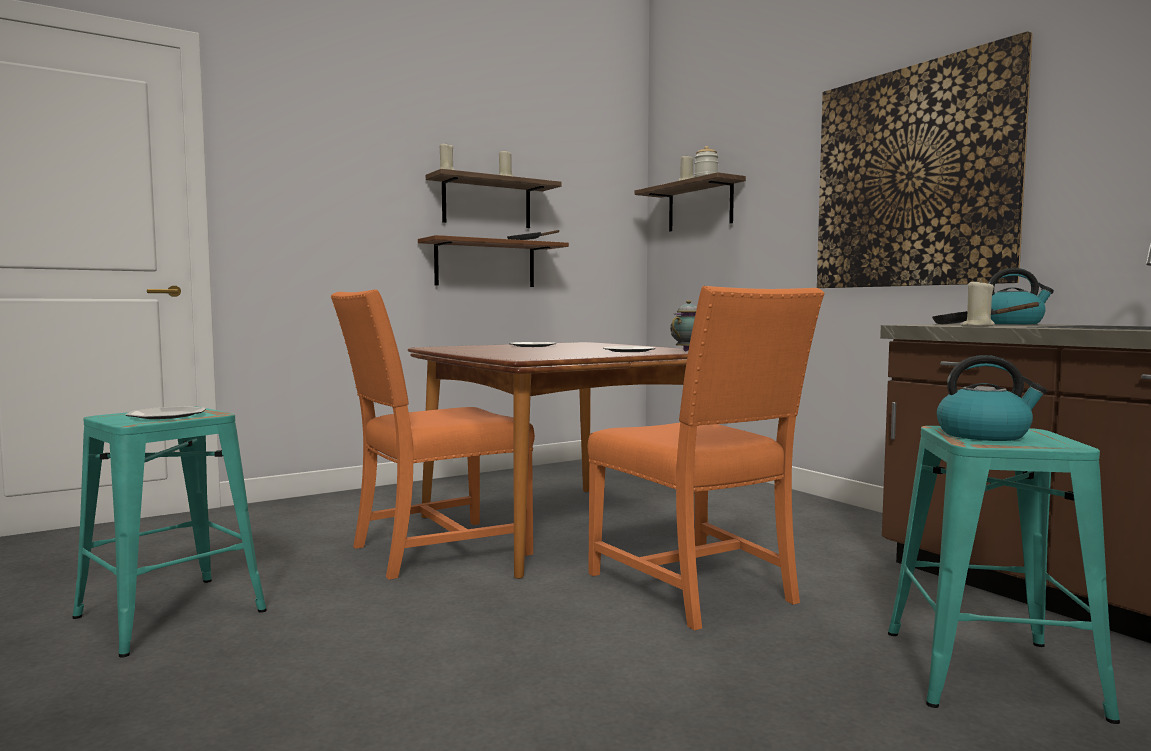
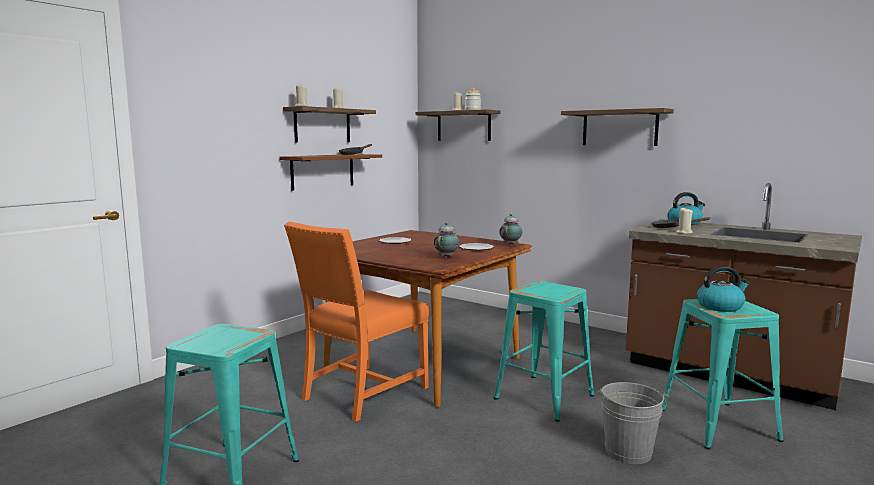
camera: 20 degrees left, 5 degrees up
plate [126,406,206,419] -> none
orange chair [588,286,824,631] -> turquoise stool [494,281,594,422]
picture [817,31,1033,288] -> shelf [561,108,674,146]
none -> teapot [434,222,459,258]
none -> grey bucket [597,382,669,464]

